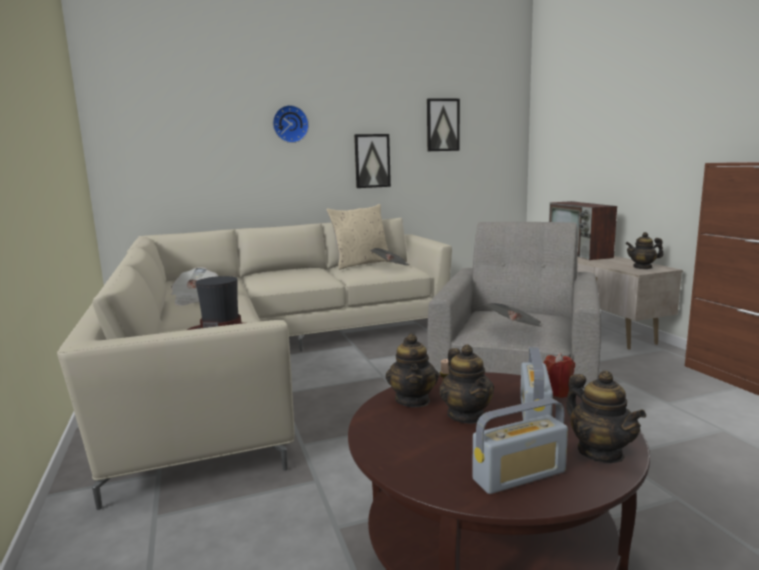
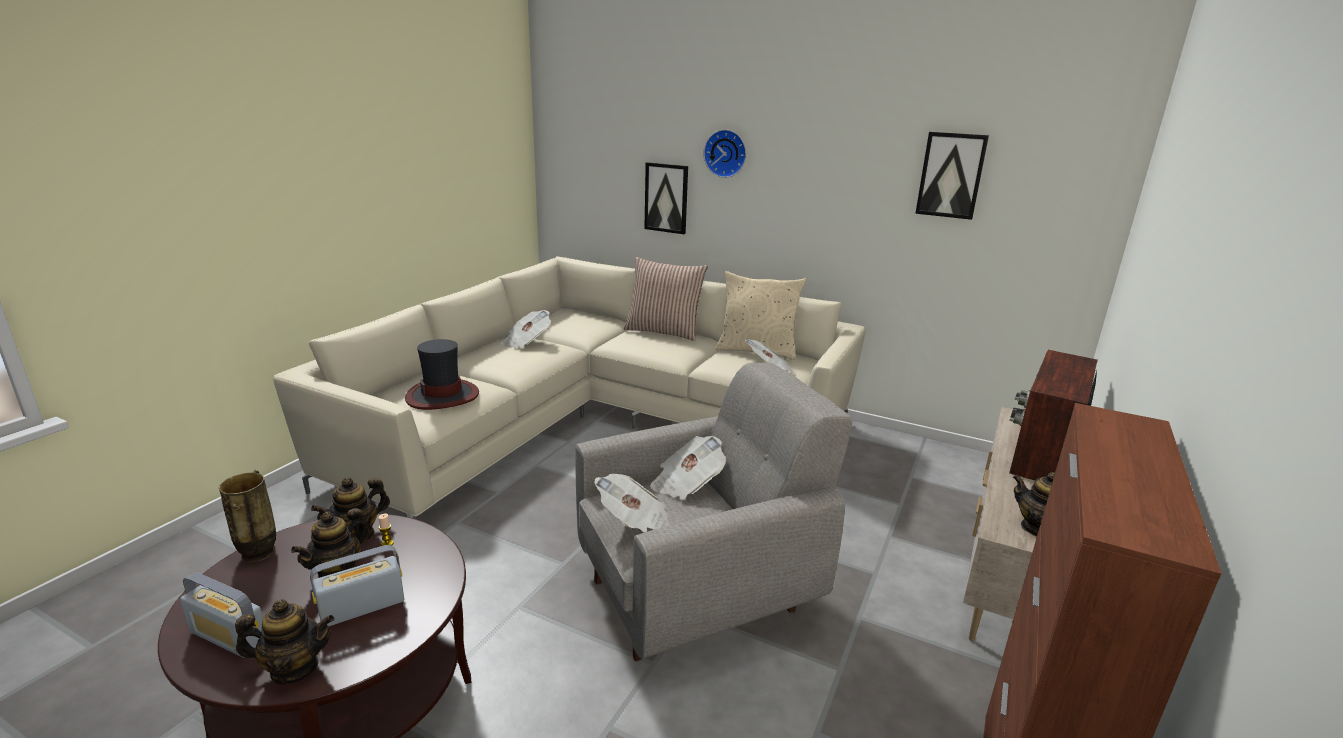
camera: 45 degrees right, 10 degrees up
picture [354,134,391,188] -> picture moved to [644,162,688,234]
red candle [543,353,575,398] -> none
teapot [566,371,646,463] -> teapot turned 120 degrees counterclockwise [235,599,335,685]
none -> vase [219,470,276,562]
none -> pillow [624,257,708,341]
none -> newspaper [650,436,726,500]

